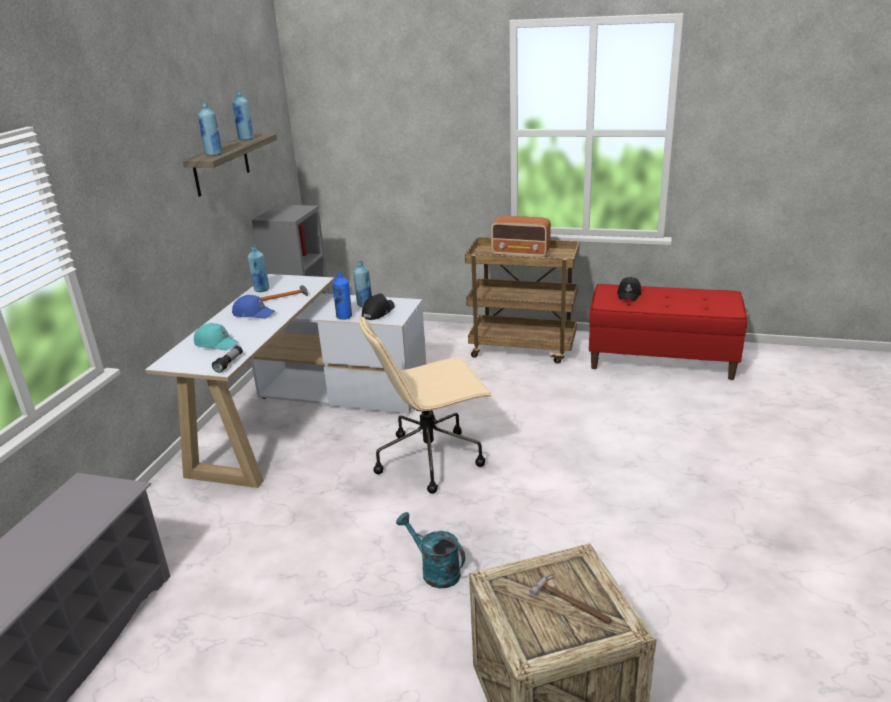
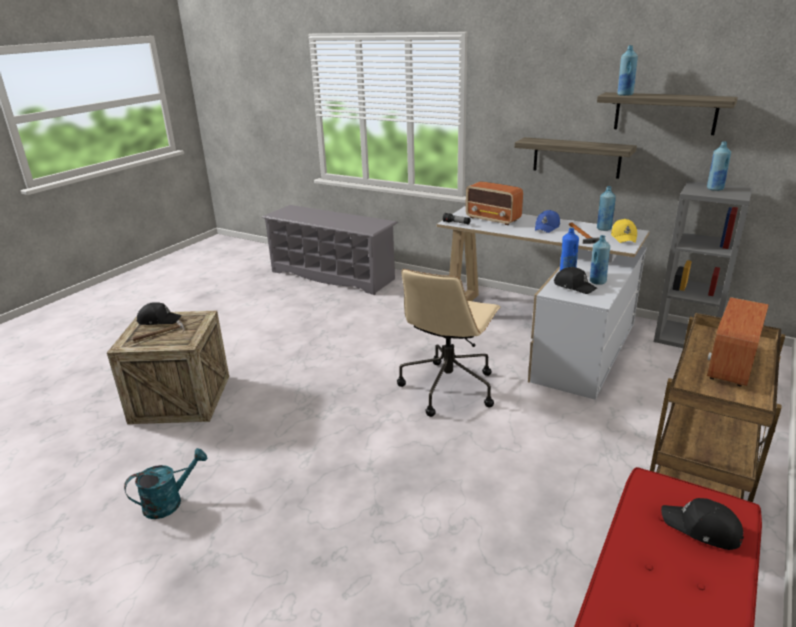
camera: 105 degrees right, 0 degrees up
turquoise cap [194,323,239,350] -> radio [466,181,523,225]
blue bottle [232,91,254,140] -> blue bottle moved to [707,142,731,191]
beige office chair [359,316,493,494] -> beige office chair turned 150 degrees counterclockwise [397,269,501,417]
turquoise watering can [396,512,465,588] -> turquoise watering can moved to [124,448,207,519]
none -> black cap [136,302,182,325]
none -> shelf [514,137,637,179]
none -> yellow cap [611,219,637,243]

